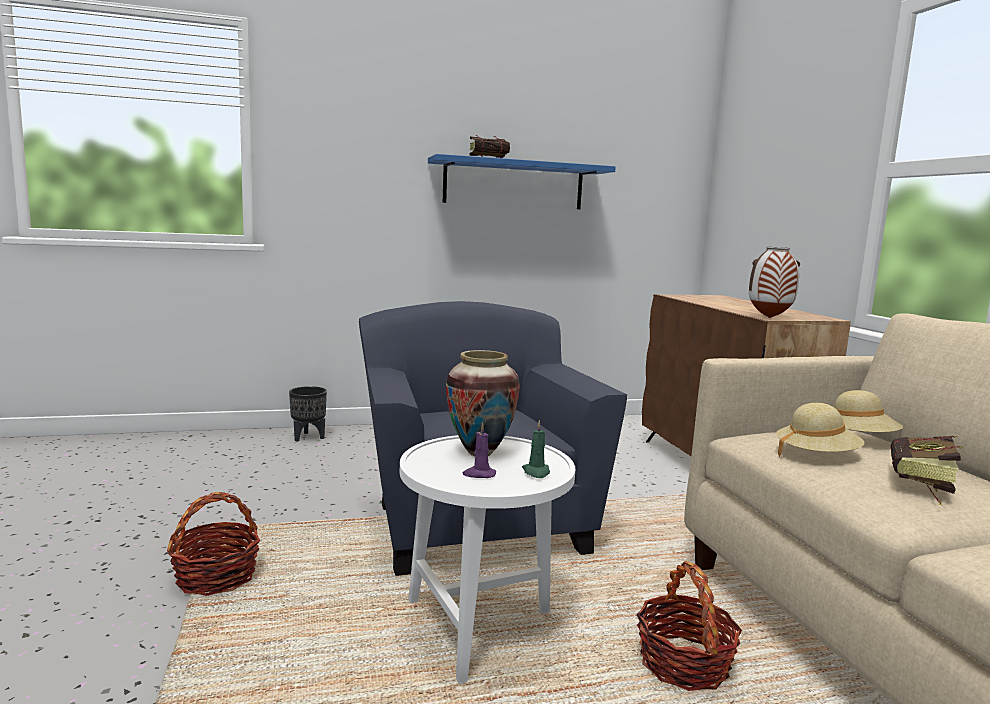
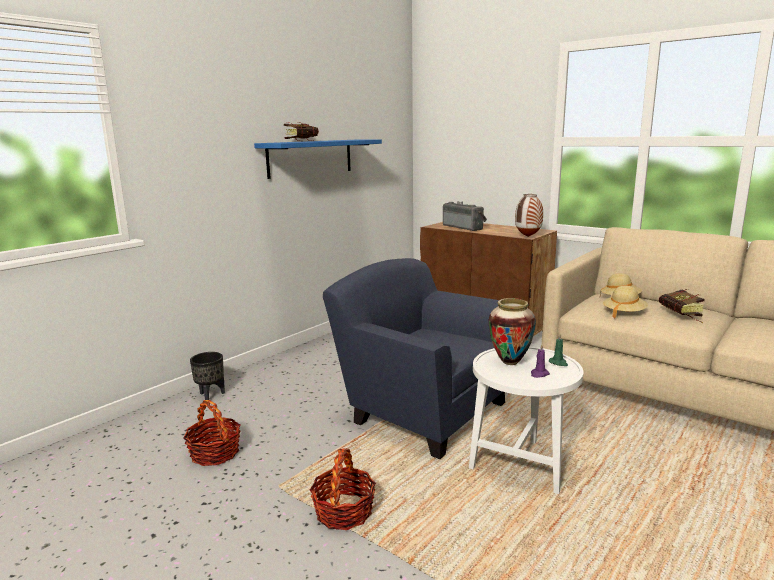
camera: 35 degrees left, 5 degrees up
basket [637,561,742,691] -> basket moved to [183,400,241,466]
none -> radio [443,201,487,231]

